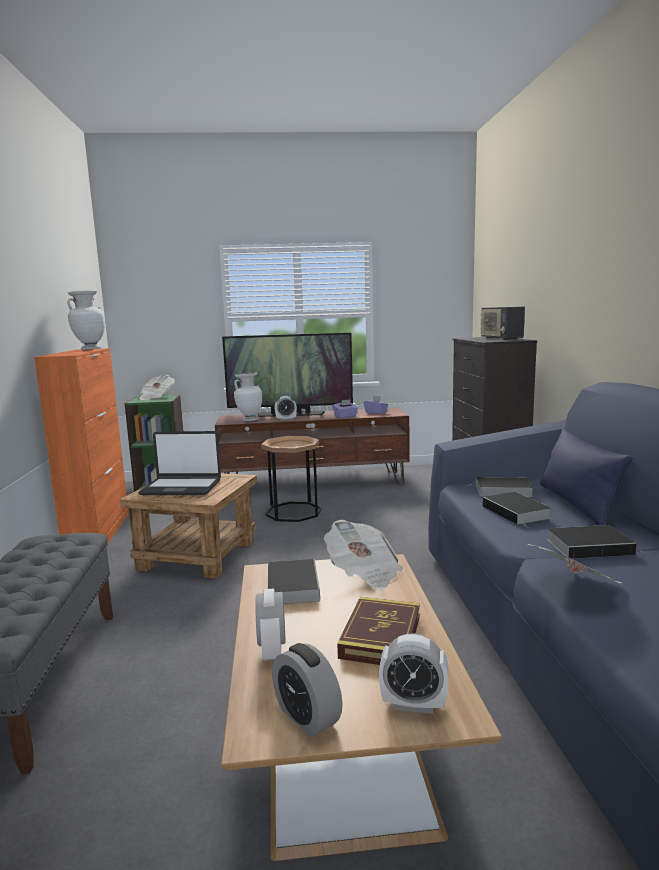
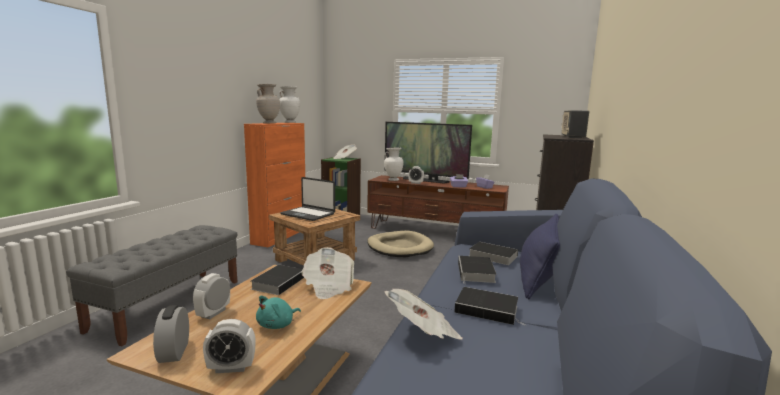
camera: 25 degrees right, 0 degrees up
brown side table [261,436,322,522] -> beige dog bed [367,230,434,257]
book [337,597,420,665] -> turquoise plush toy [256,296,301,329]
alarm clock [379,634,448,714] -> alarm clock turned 45 degrees counterclockwise [203,319,256,373]
none -> beige vase [256,84,280,124]

